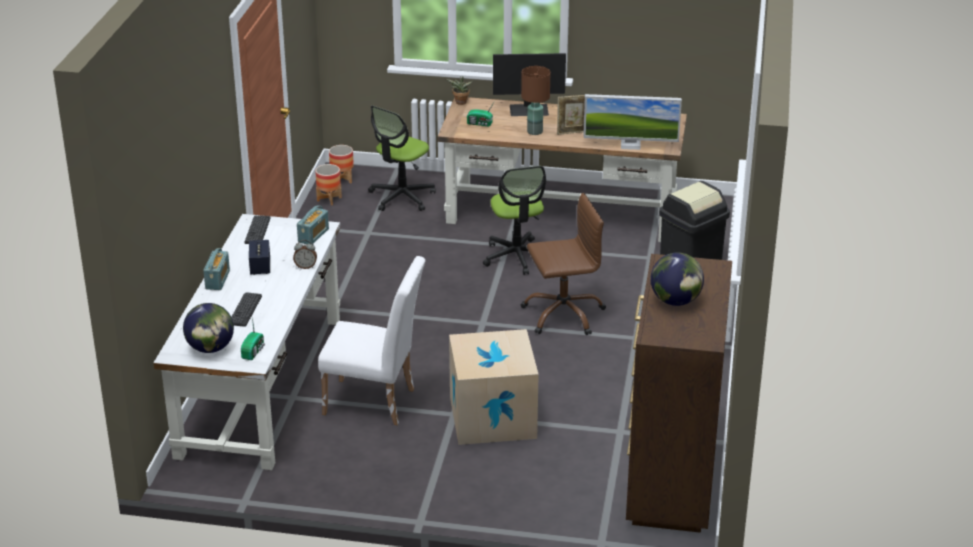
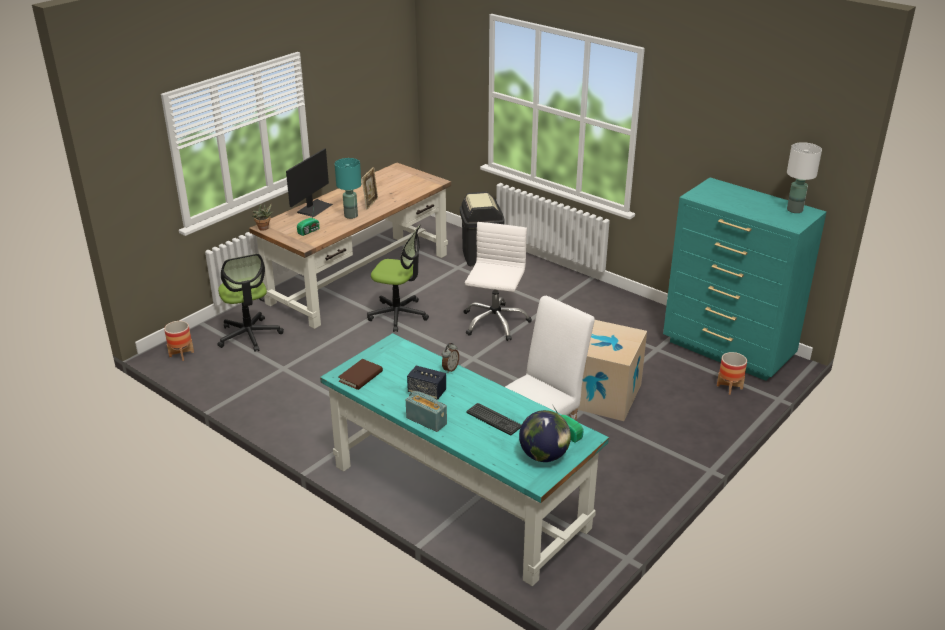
camera: 60 degrees left, 0 degrees up
white desk [153,214,340,470] -> turquoise desk [320,333,609,587]
keyboard [245,215,271,244] -> brown book [338,359,383,390]
radio [297,205,329,244] -> none
planter [315,164,342,206] -> planter moved to [717,352,747,395]
brown table lamp [521,66,550,135] -> turquoise table lamp [335,158,361,219]
brown office chair [521,193,606,335] -> white office chair [464,222,532,341]
monitor [583,94,682,150] -> none
brown dresser [626,254,732,533] -> turquoise dresser [663,178,826,381]
globe [651,252,704,306] -> none
none -> white table lamp [787,142,822,213]

